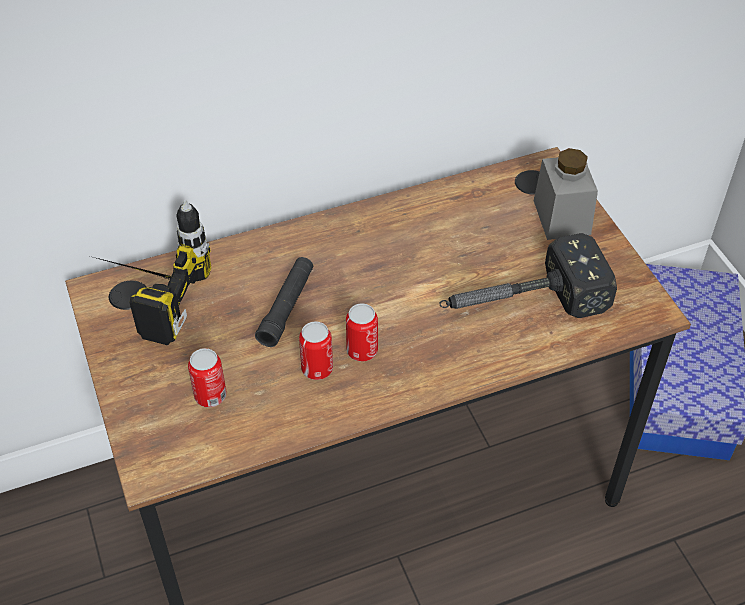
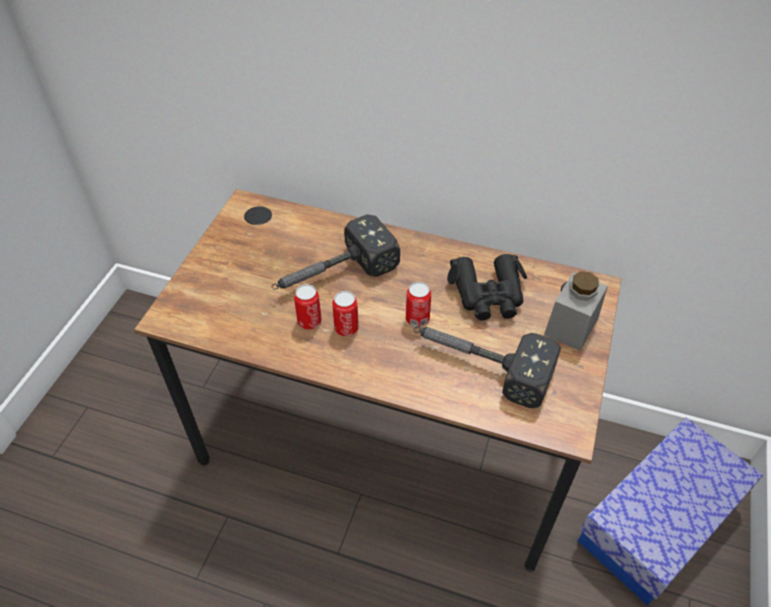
camera: 40 degrees right, 0 degrees up
power drill [93,200,211,345] -> none
can [188,348,227,407] -> can moved to [406,282,431,327]
black flashlight [255,257,313,347] -> hammer [271,214,400,290]
none -> black binoculars [447,254,527,321]

